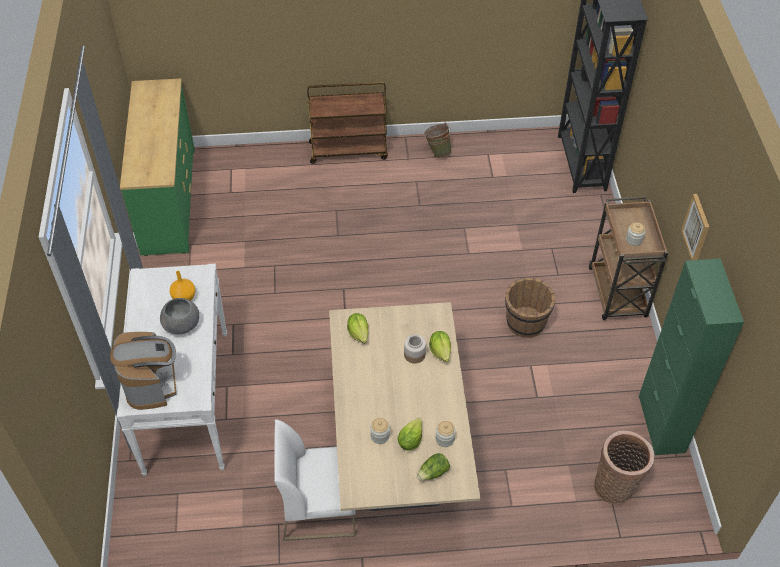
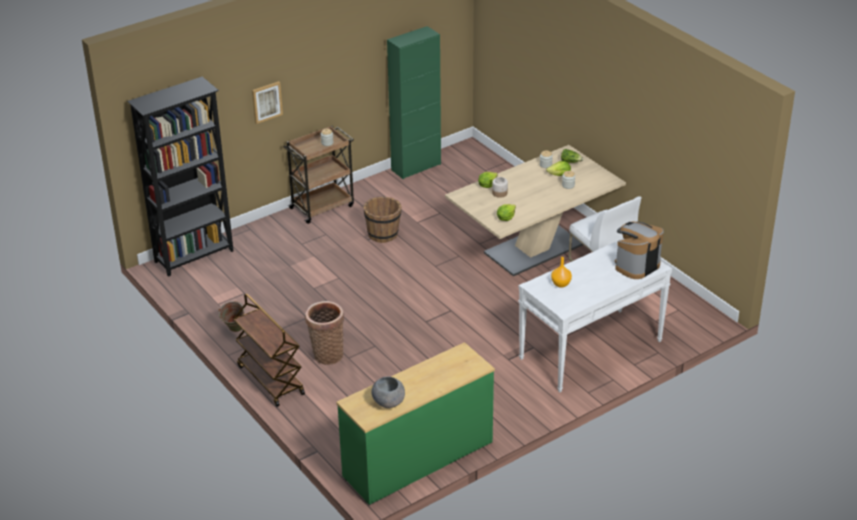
camera: 120 degrees left, 15 degrees down
grey bowl [160,298,199,334] -> grey bowl moved to [372,377,405,408]
basket [594,431,654,504] -> basket moved to [305,301,344,365]
picture [681,194,709,260] -> picture moved to [252,81,283,124]

